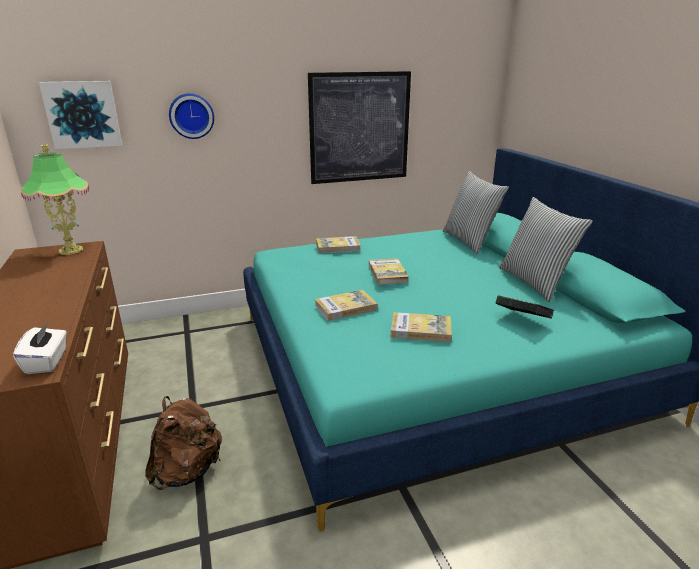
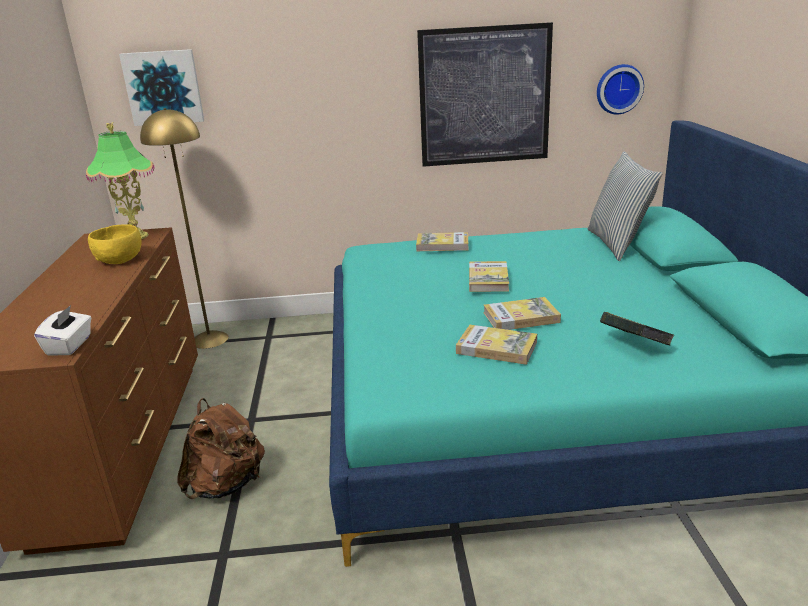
camera: 15 degrees right, 0 degrees up
wall clock [169,93,214,139] -> wall clock moved to [597,64,644,115]
book [315,290,378,321] -> book moved to [483,297,561,330]
pillow [499,197,593,302] -> none
none -> yellow bowl [88,224,142,264]
none -> yellow floor lamp [140,108,228,349]

